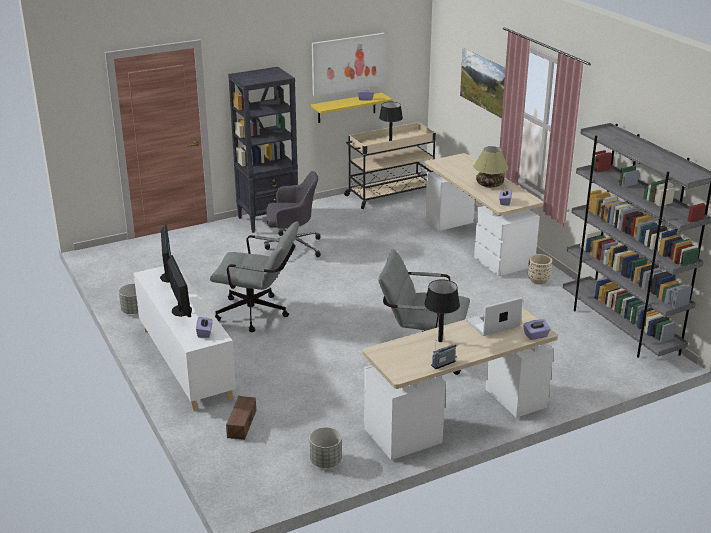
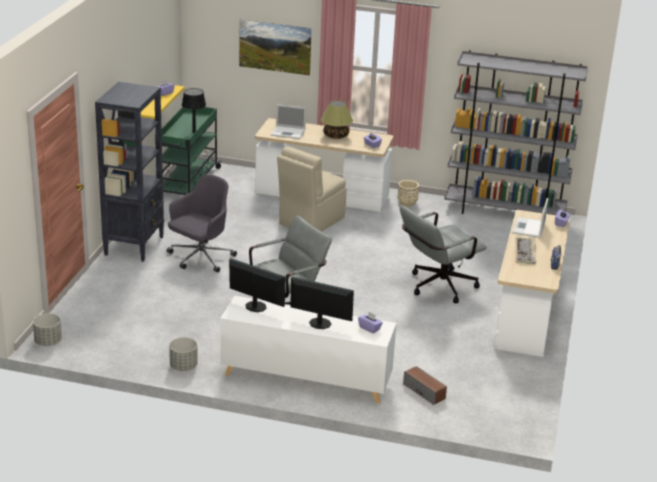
camera: 50 degrees left, 0 degrees up
grey planter [309,427,342,468] -> grey planter moved to [33,313,62,346]
picture [312,33,385,96] -> none
beige cart [344,122,436,209] -> green cart [155,107,222,195]
black table lamp [424,279,460,342] -> keyboard [515,237,536,264]
none -> laptop [271,104,306,139]
none -> beige chair [277,146,346,232]

